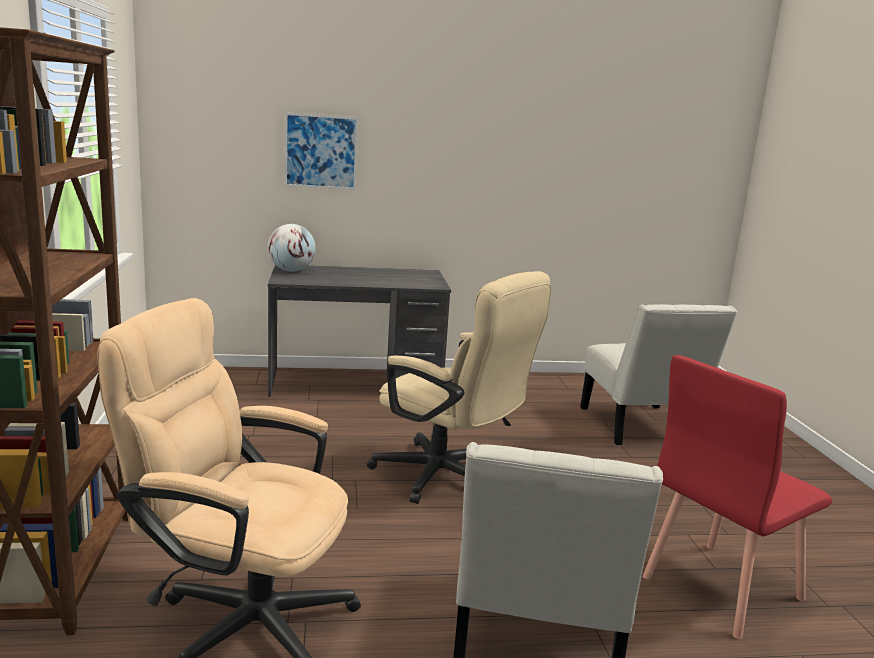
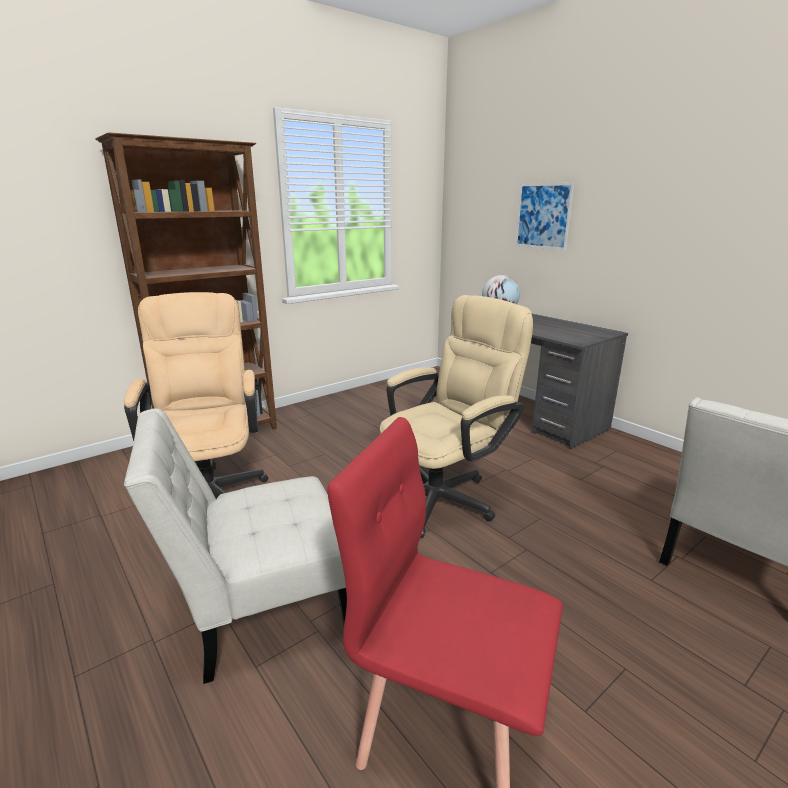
camera: 60 degrees right, 5 degrees up
beige office chair [367,271,551,504] -> beige office chair turned 135 degrees counterclockwise [380,295,533,538]

